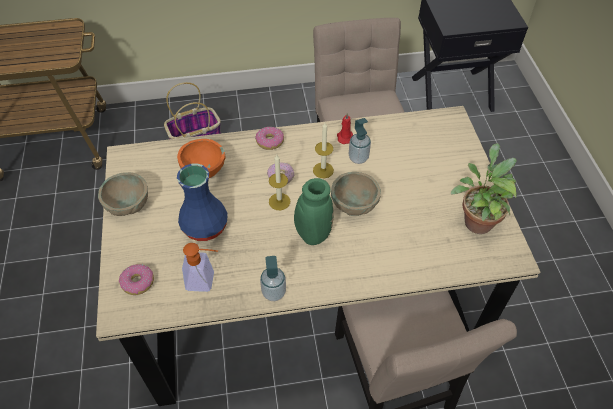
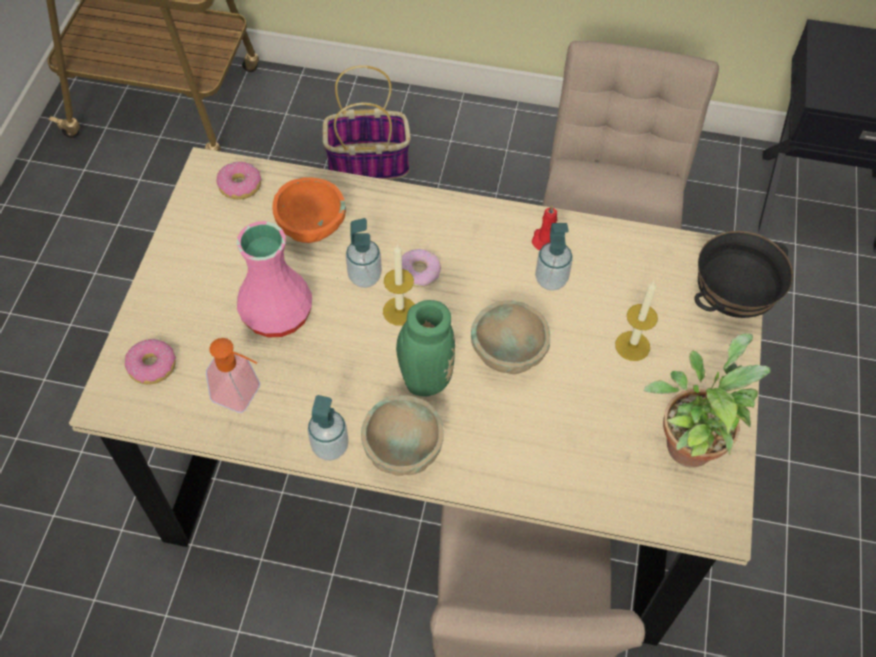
camera: 20 degrees right, 5 degrees up
beige bowl [98,172,148,216] -> beige bowl moved to [361,395,444,476]
blue vase [177,164,228,241] -> pink vase [237,221,312,338]
donut [255,127,284,150] -> donut moved to [216,161,262,200]
candle [313,123,334,178] -> candle moved to [615,281,658,361]
none -> soap dispenser [346,218,382,288]
none -> black bowl [694,231,793,318]

